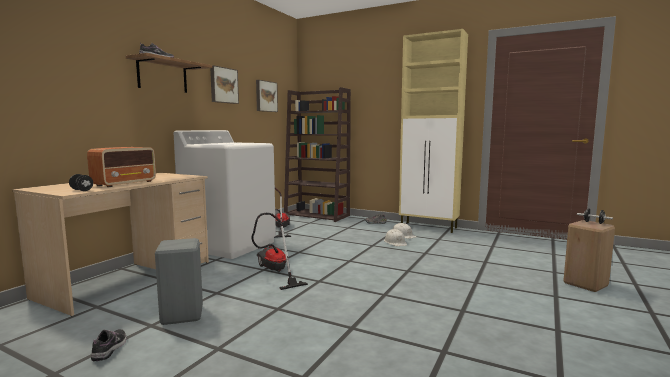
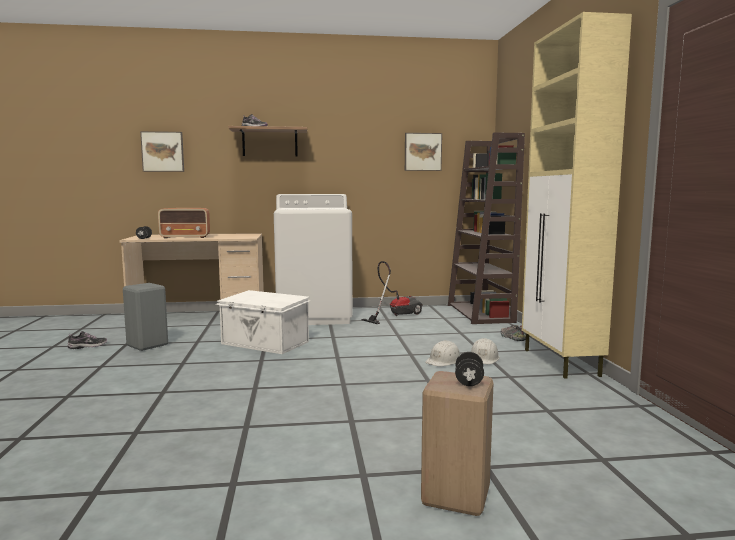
camera: 55 degrees right, 0 degrees up
picture [210,65,239,104] -> picture moved to [140,131,184,172]
vacuum cleaner [251,213,308,290] -> white storage box [215,290,310,354]

